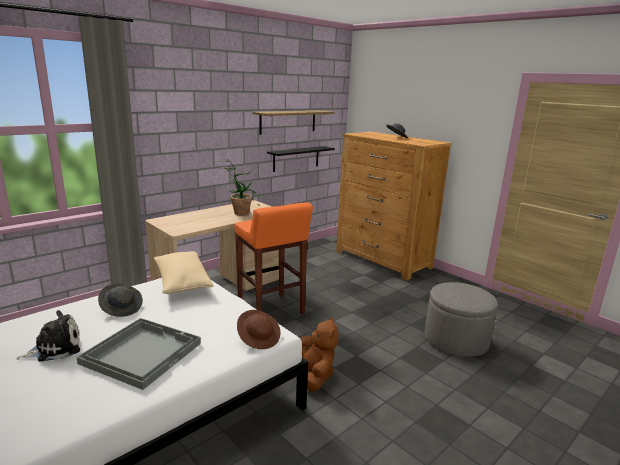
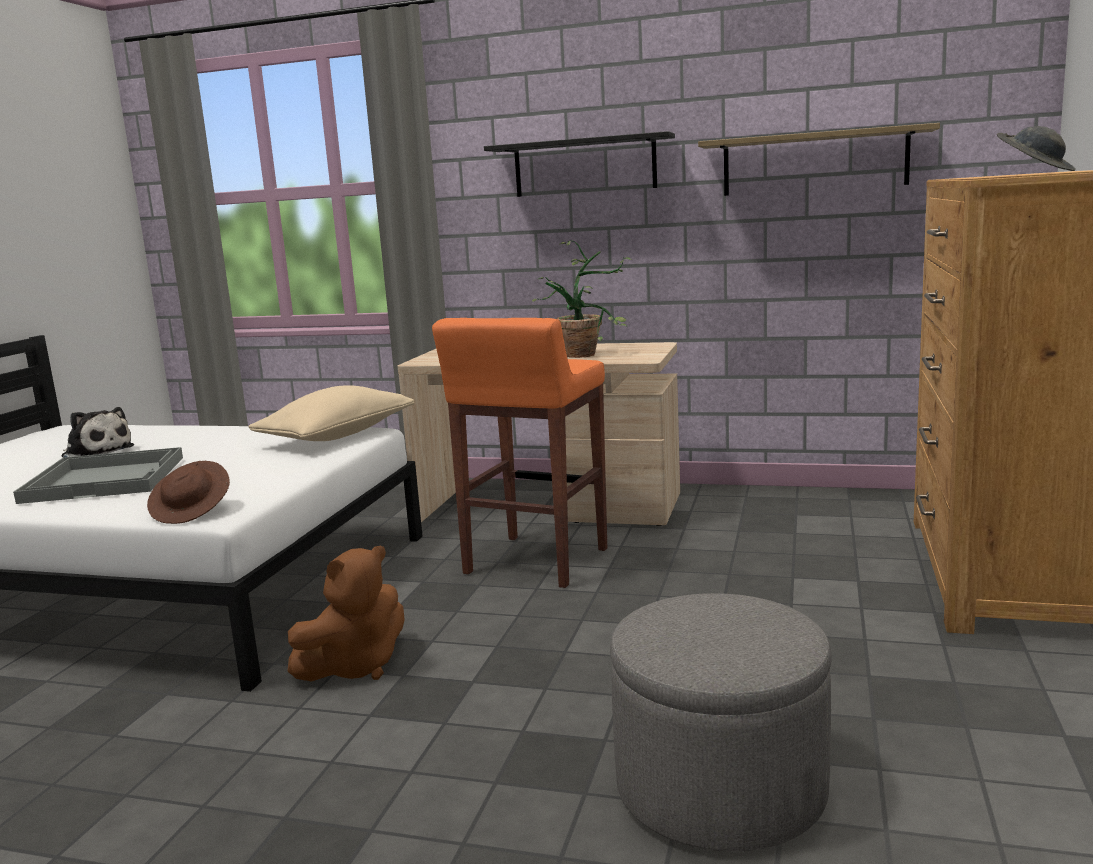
camera: 60 degrees right, 5 degrees down
grey hat [98,283,143,317] -> none
black shelf [267,146,335,172] -> black shelf moved to [484,131,675,197]

